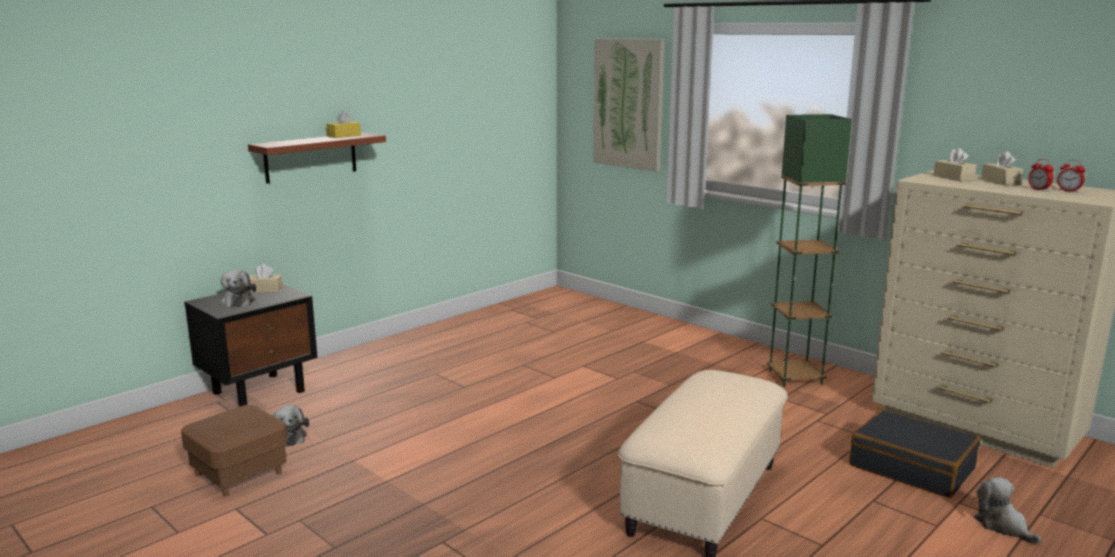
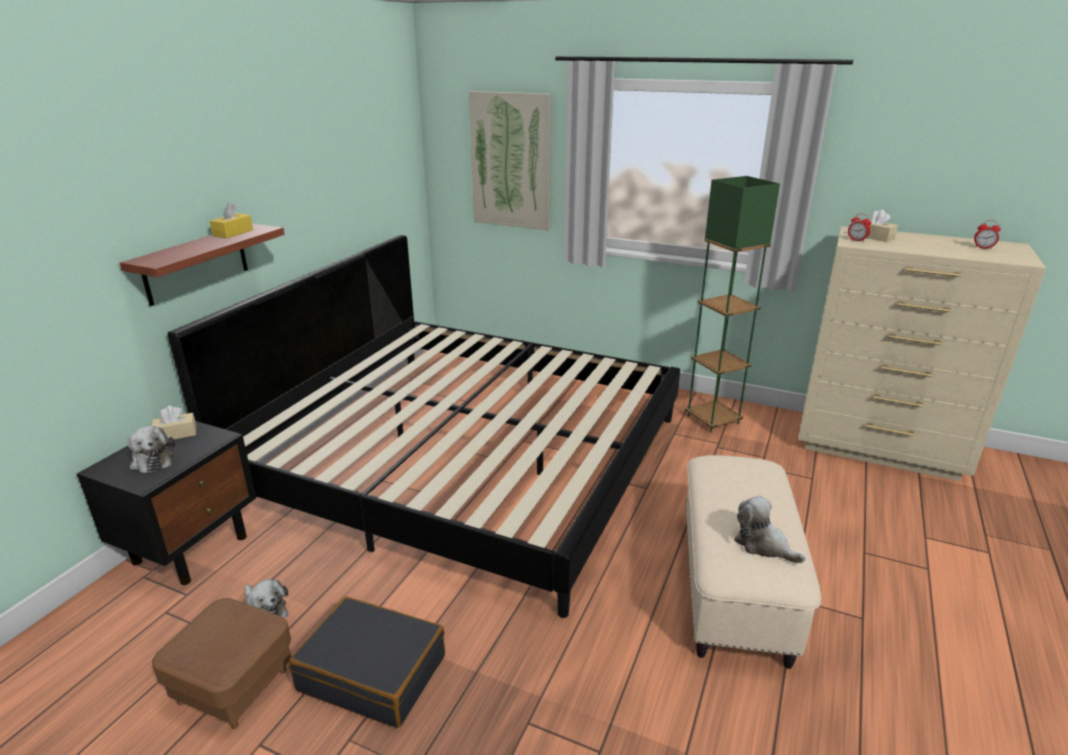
camera: 20 degrees left, 10 degrees up
black suitcase [849,410,980,498] -> black suitcase moved to [289,596,445,728]
plush toy [974,477,1041,544] -> plush toy moved to [734,496,806,563]
beige tissue box [981,151,1023,185] -> none
alarm clock [1028,159,1054,191] -> alarm clock moved to [848,214,871,242]
none -> bed [168,235,680,618]

